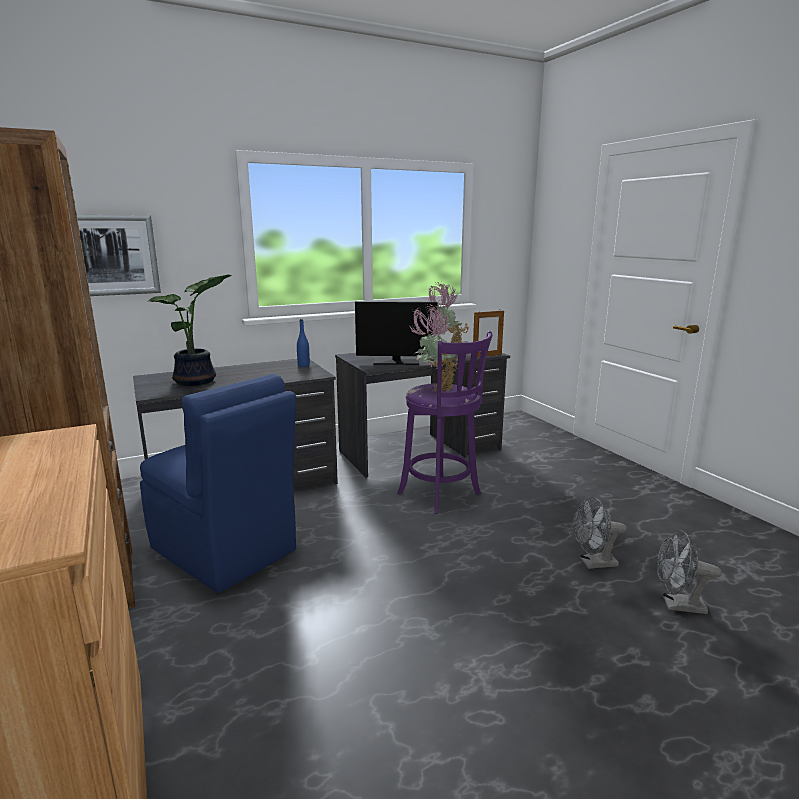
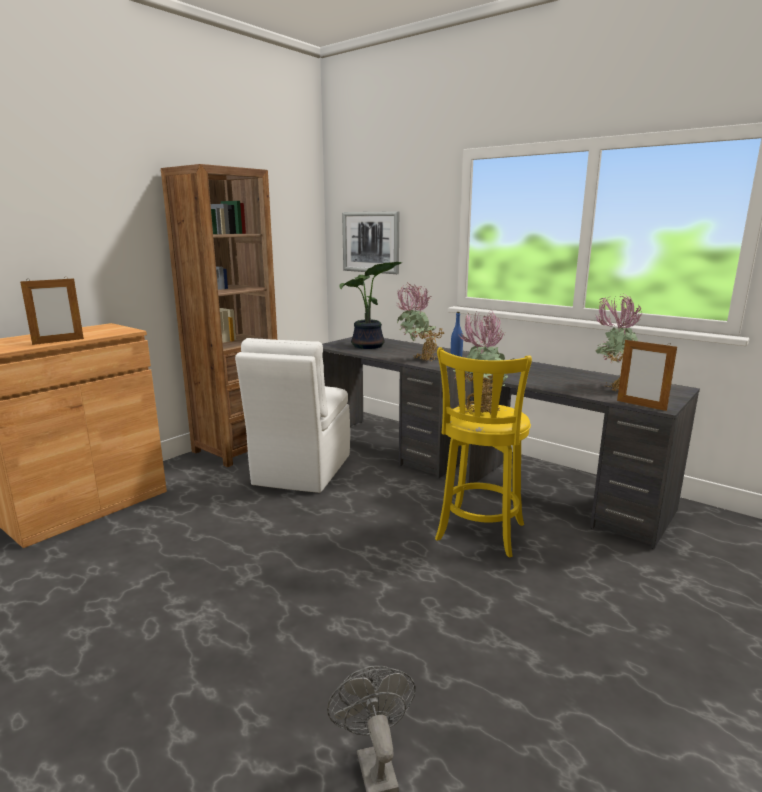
camera: 65 degrees right, 0 degrees up
blue chair [140,374,296,593] -> white chair [235,338,350,493]
monitor [355,301,438,365] -> none
purple stool [398,331,492,514] -> yellow stool [435,347,532,557]
grey fan [573,497,627,569] -> none
none -> picture frame [20,278,84,345]
none -> potted plant [397,283,444,362]

